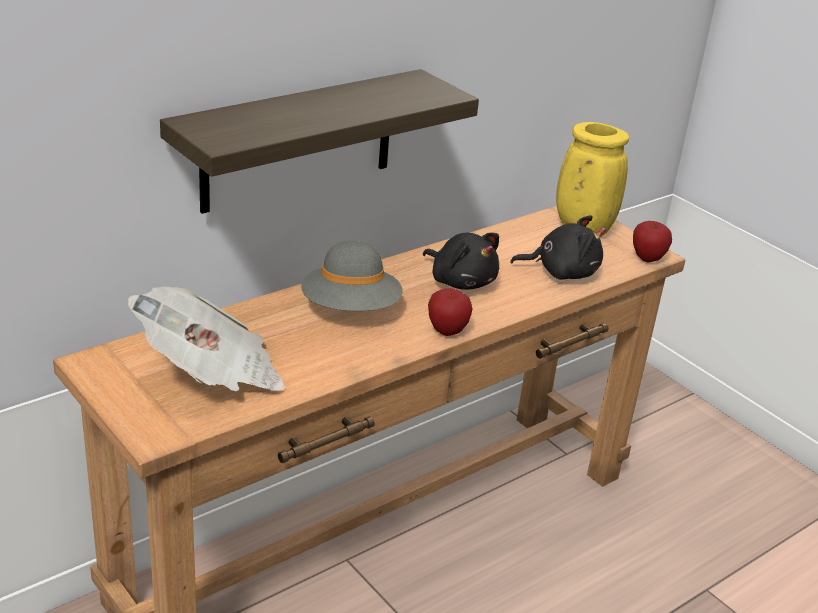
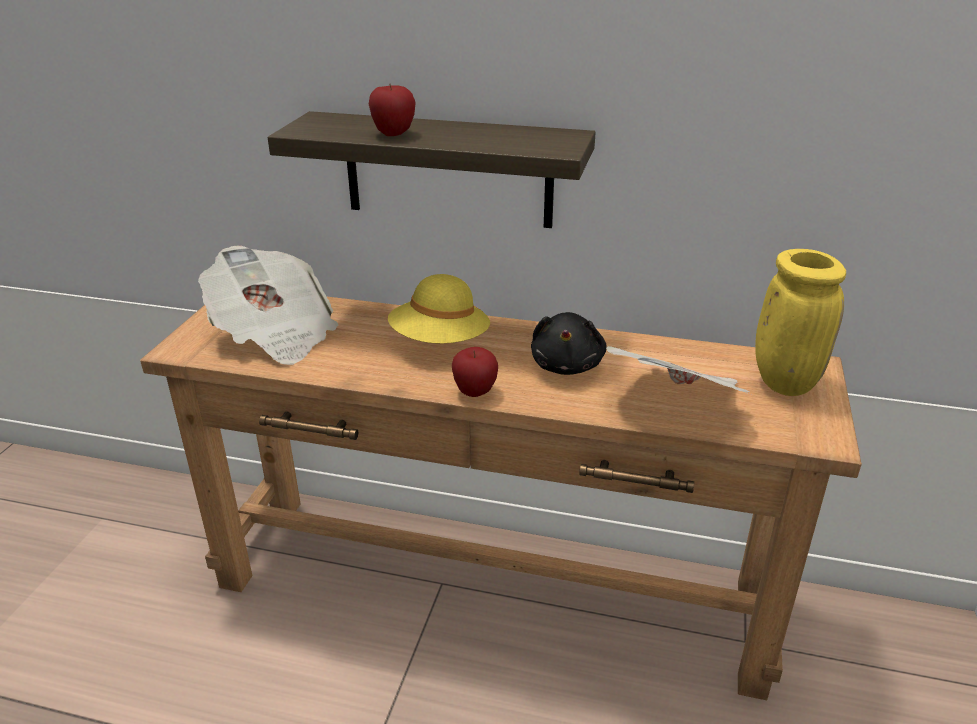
camera: 55 degrees right, 0 degrees up
grey hat [301,241,403,311] -> yellow hat [388,274,490,344]
black plush toy [510,215,606,280] -> newspaper [606,346,751,395]
apple [633,221,672,262] -> apple moved to [369,84,416,136]

